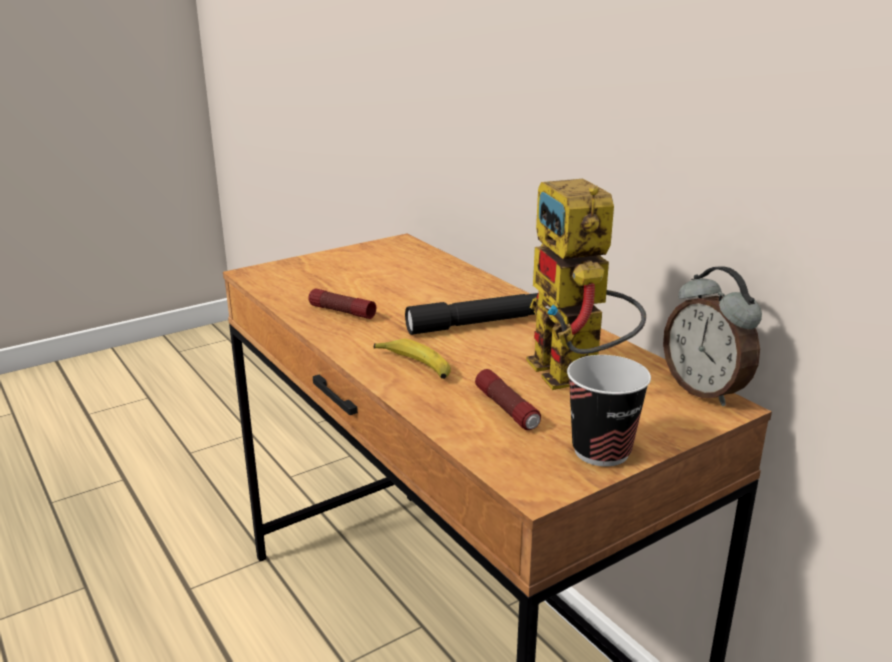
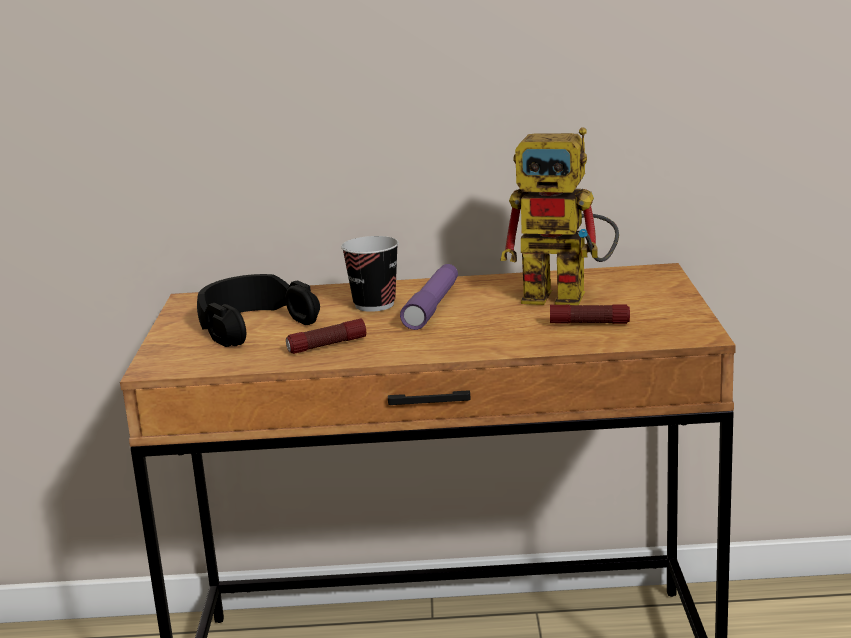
camera: 55 degrees left, 5 degrees down
banana [374,338,451,379] -> none
black flashlight [405,293,538,335] -> purple flashlight [400,264,458,330]
cup [567,355,651,467] -> cup moved to [341,236,399,312]
alarm clock [663,266,762,406] -> none
none -> black headphones [197,274,320,347]

